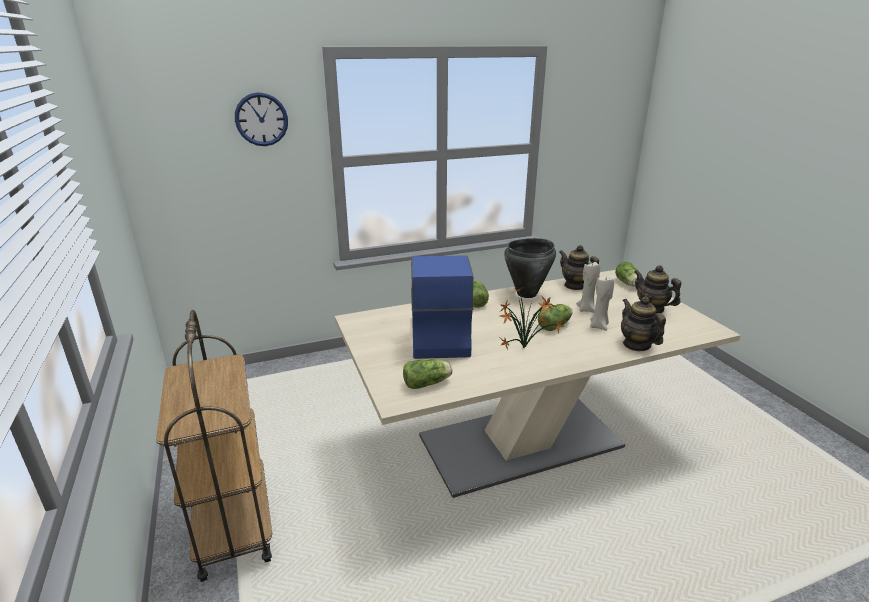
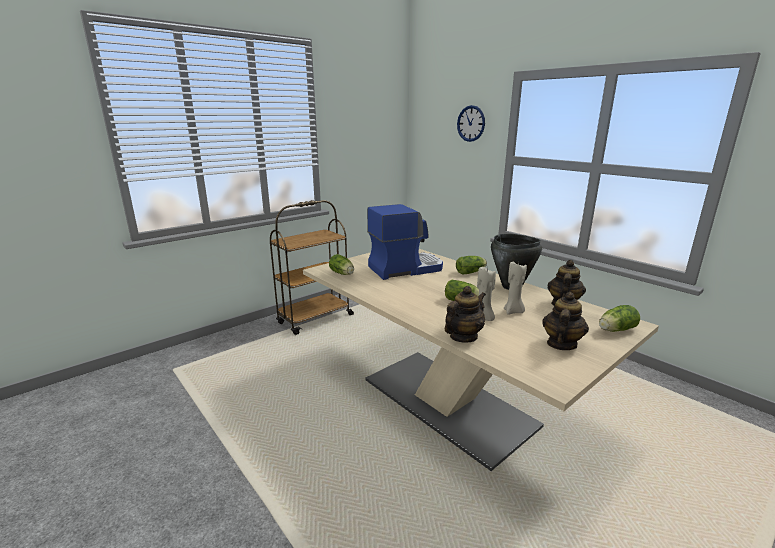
camera: 70 degrees right, 5 degrees down
potted plant [499,286,565,350] -> none

